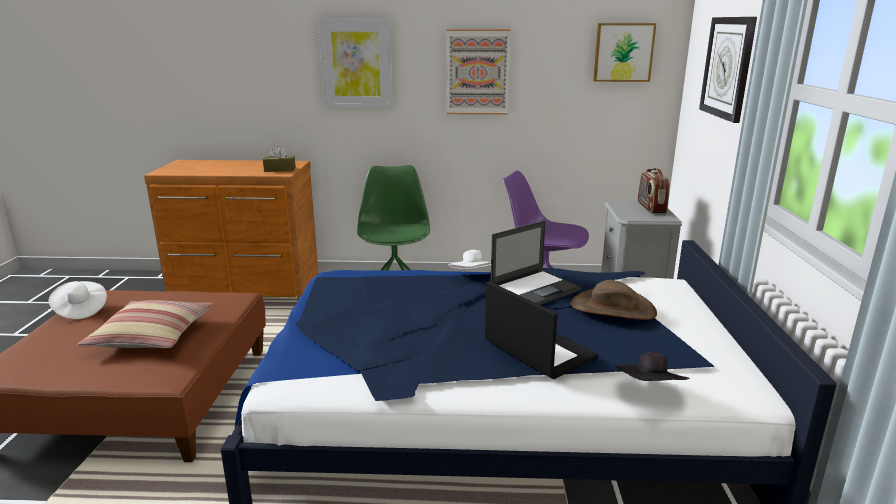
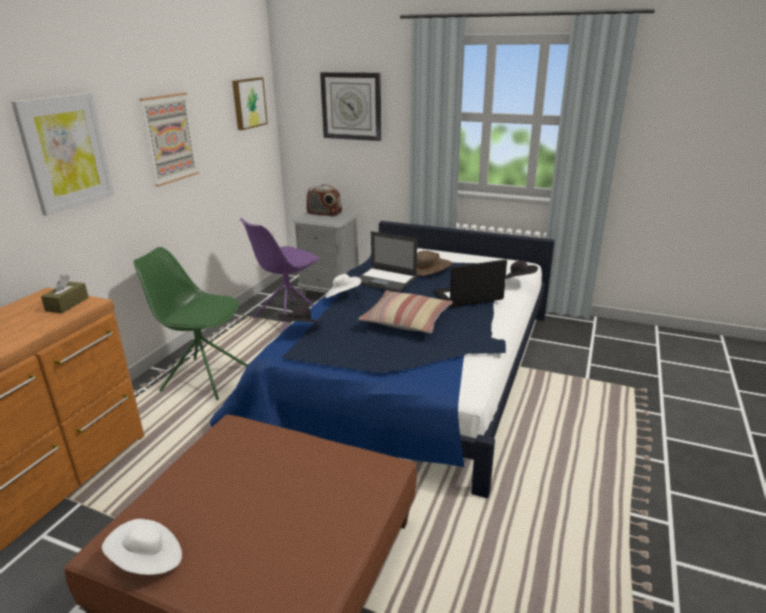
camera: 70 degrees left, 5 degrees up
pillow [77,300,212,348] -> pillow moved to [358,291,453,333]
laptop [491,221,582,305] -> laptop turned 135 degrees clockwise [359,231,417,292]
none -> black hat [278,306,322,323]

